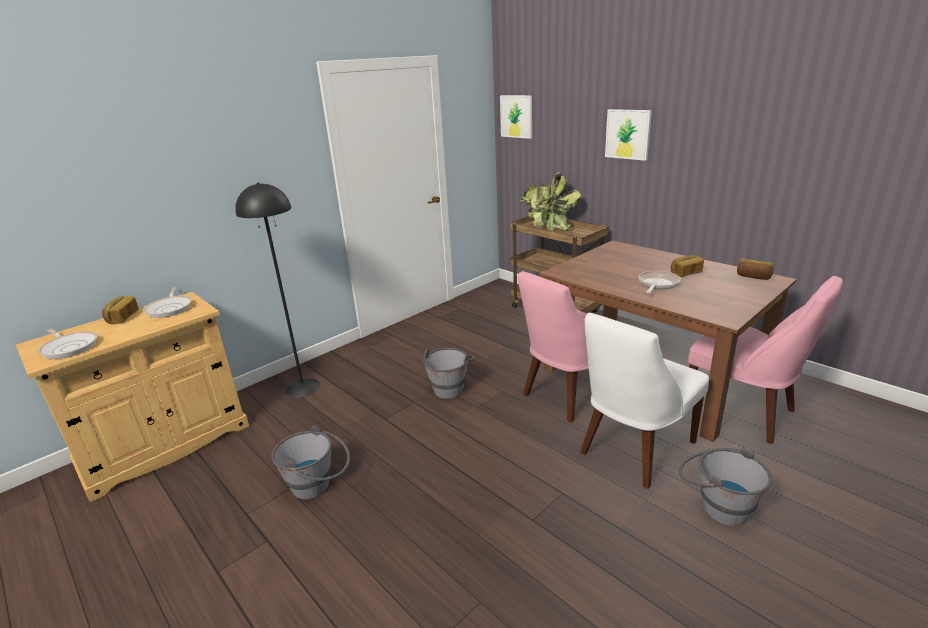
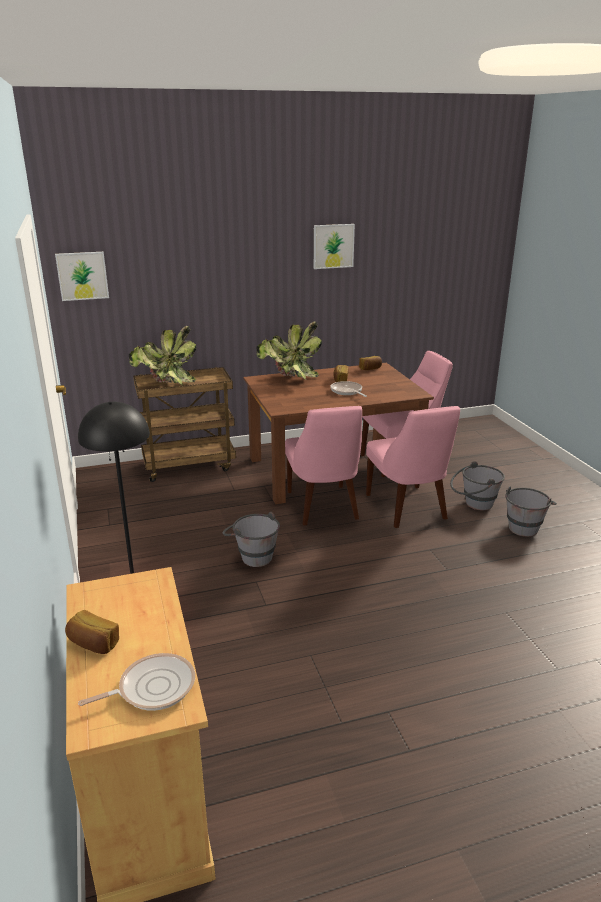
camera: 65 degrees left, 0 degrees up
frying pan [143,287,192,318] -> none
grey bucket [271,426,350,499] -> grey bucket moved to [505,486,557,537]
white chair [580,313,709,489] -> pink chair [366,406,460,528]
picture [605,109,652,161] -> picture moved to [314,224,355,269]
none -> potted plant [257,321,322,380]

